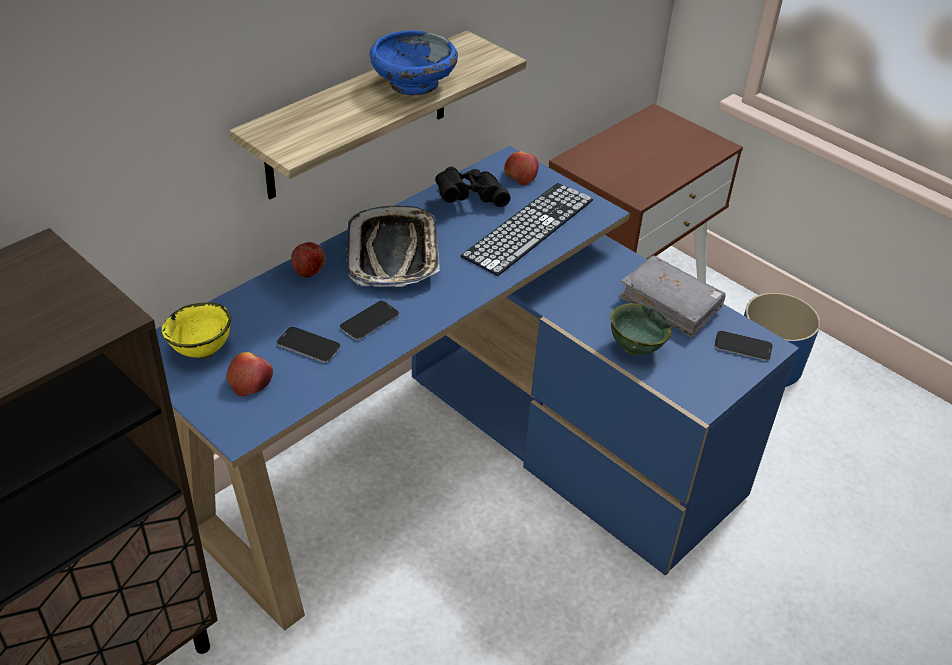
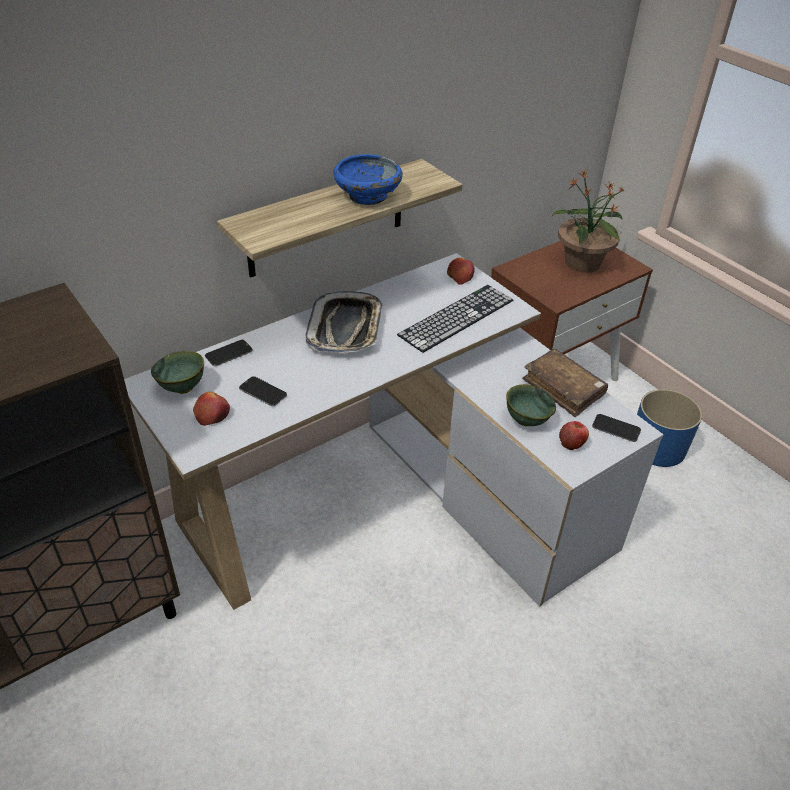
camera: 10 degrees right, 0 degrees up
blue desk [156,146,799,631] -> white desk [124,253,664,610]
yellow bowl [161,302,231,359] -> green bowl [151,351,204,394]
apple [291,242,325,278] -> apple moved to [559,421,589,450]
phone [340,301,399,340] -> phone moved to [205,340,253,366]
black binoculars [435,167,510,207] -> none
grey book [619,255,726,338] -> brown book [522,349,608,417]
none -> potted plant [552,169,625,273]

